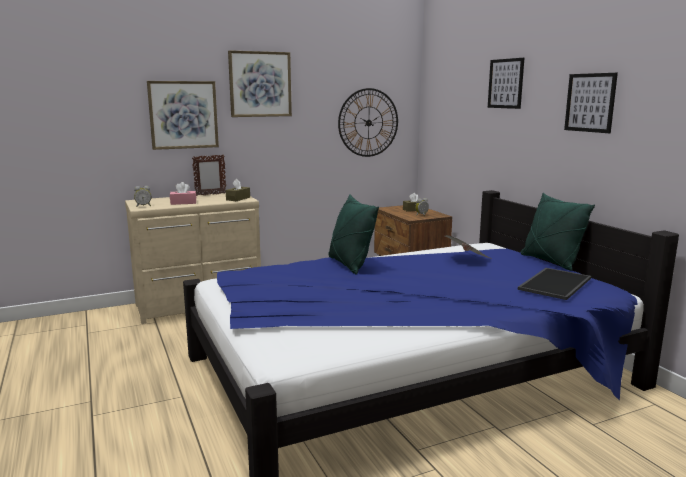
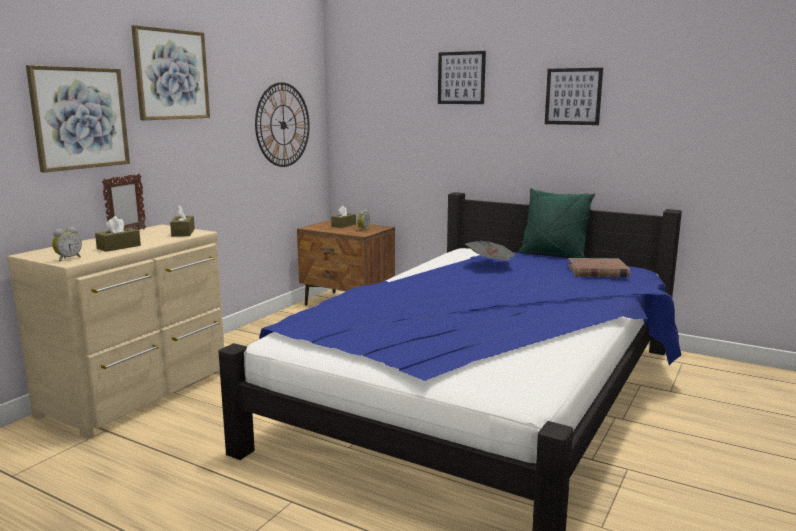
camera: 35 degrees left, 0 degrees up
pink tissue box [170,182,196,205] -> brown tissue box [95,216,141,252]
green pillow [328,194,379,275] -> none
tray [518,268,591,300] -> brown book [568,258,630,277]

